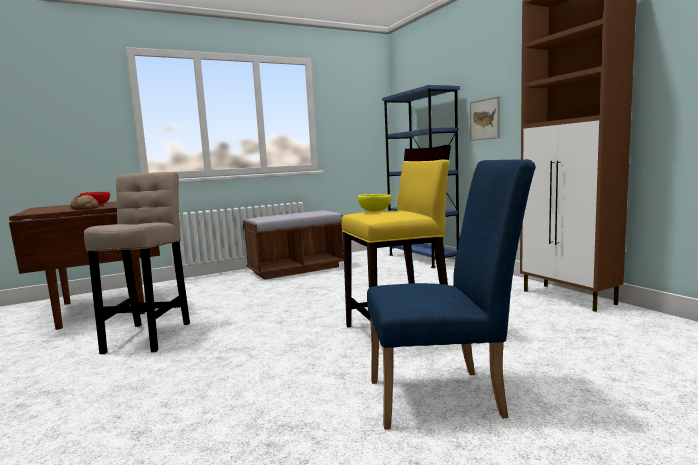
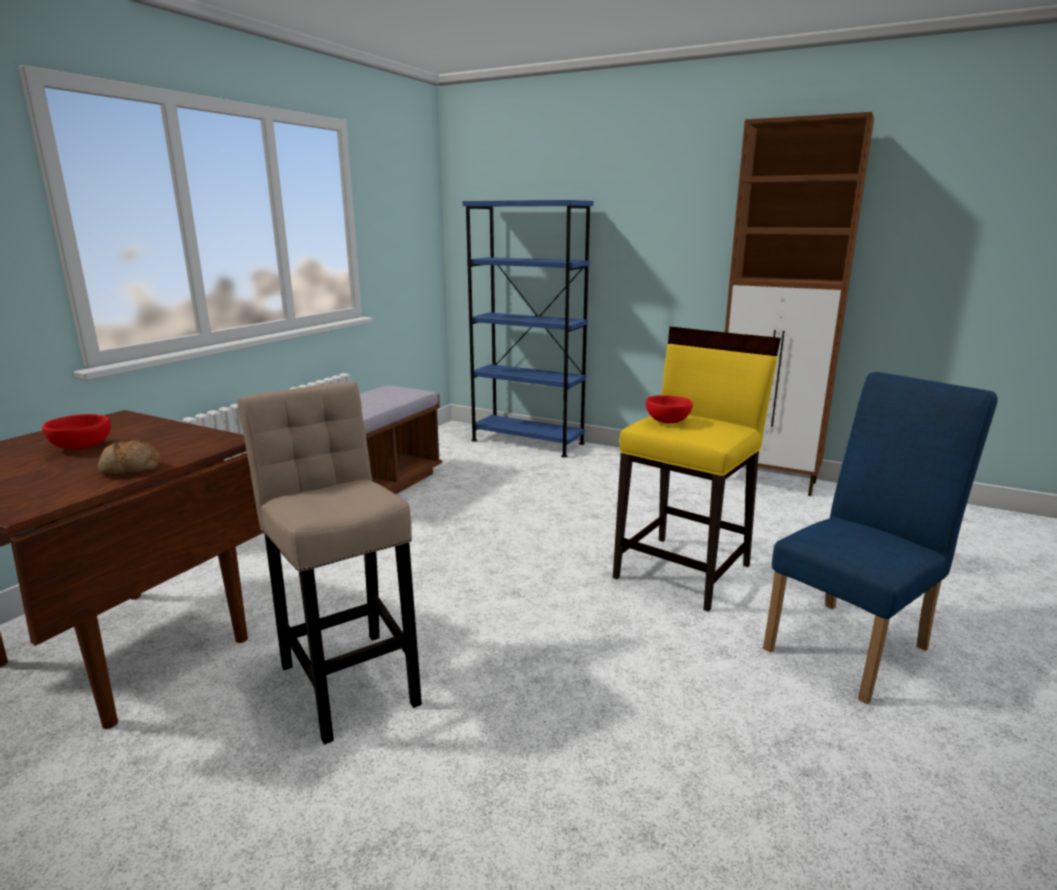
camera: 35 degrees left, 10 degrees up
yellow bowl [358,194,391,211] -> red bowl [646,395,693,423]
picture [470,96,500,141] -> none

